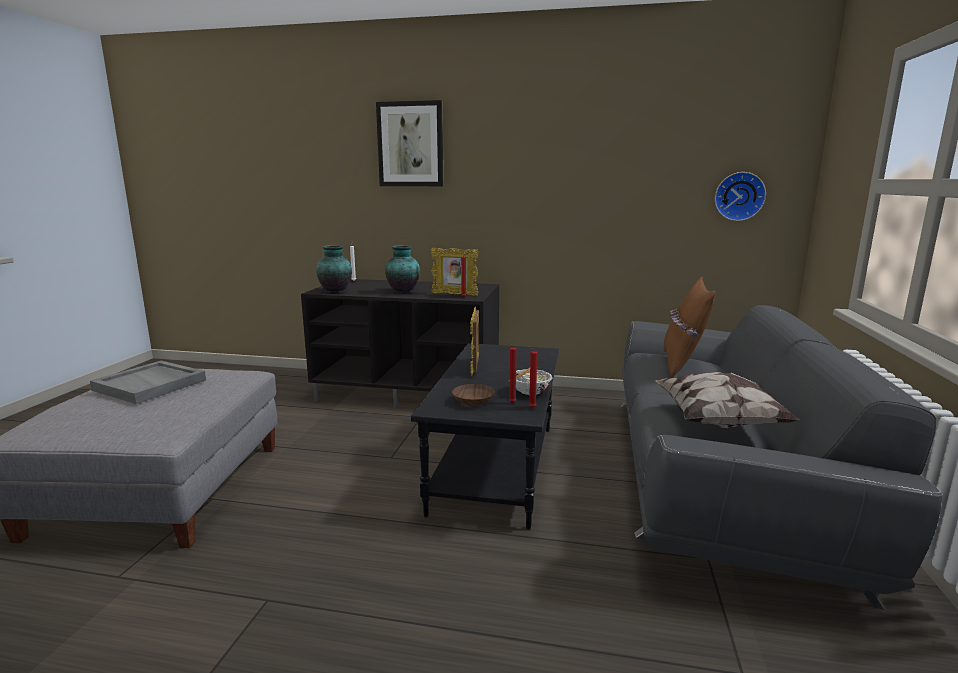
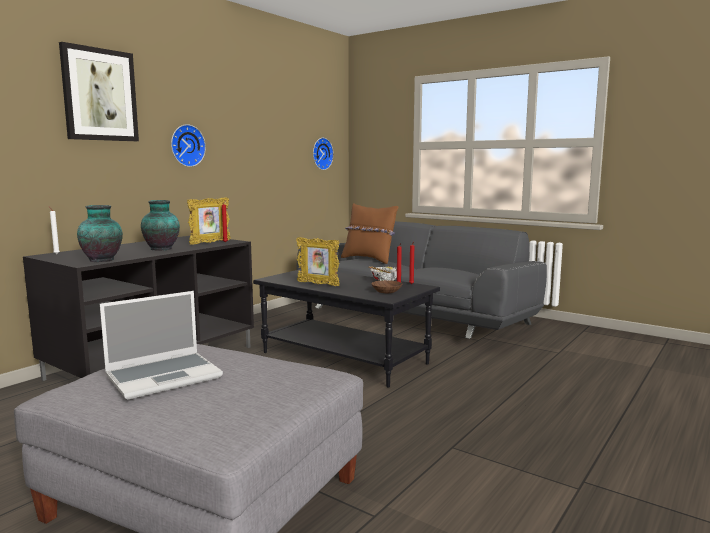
camera: 65 degrees left, 5 degrees down
grey tray [90,361,206,404] -> laptop [100,291,223,400]
pillow [654,372,800,428] -> none
none -> wall clock [171,124,206,167]

